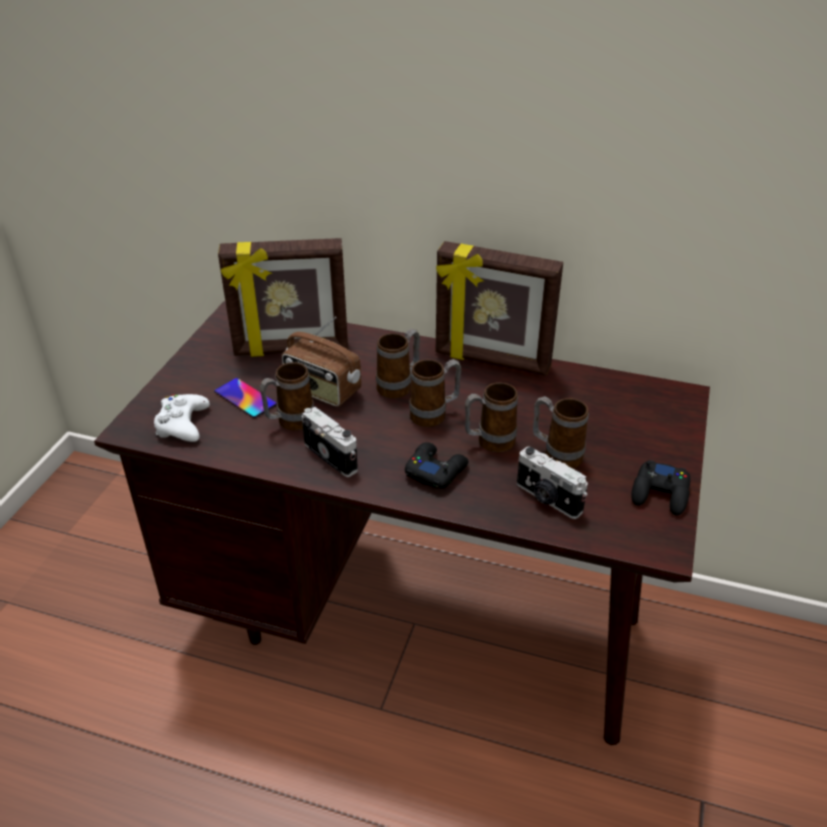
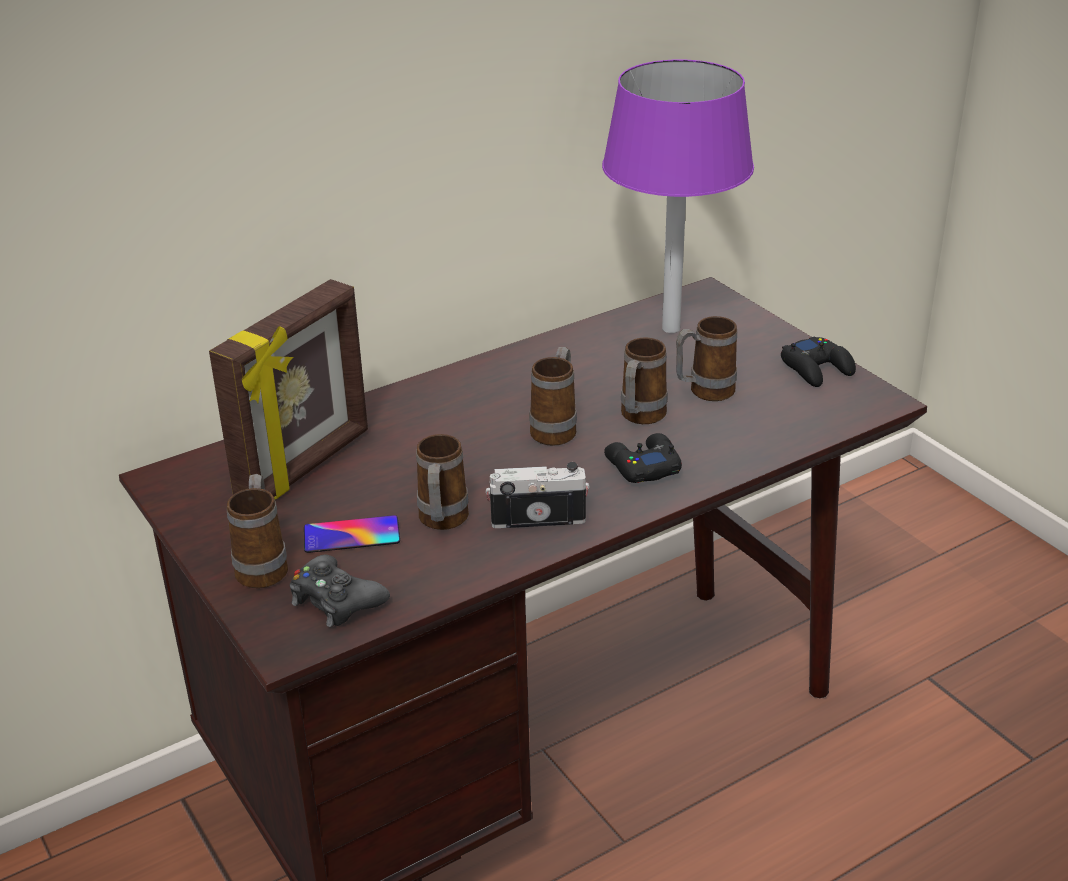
camera: 50 degrees left, 5 degrees down
white game controller [154,394,210,442] -> black game controller [290,555,390,627]
radio [282,316,361,407] -> none
mug [376,329,420,399] -> mug moved to [227,474,288,588]
picture frame [436,241,563,376] -> none
camera [517,446,588,519] -> none
none -> purple table lamp [602,59,754,333]

